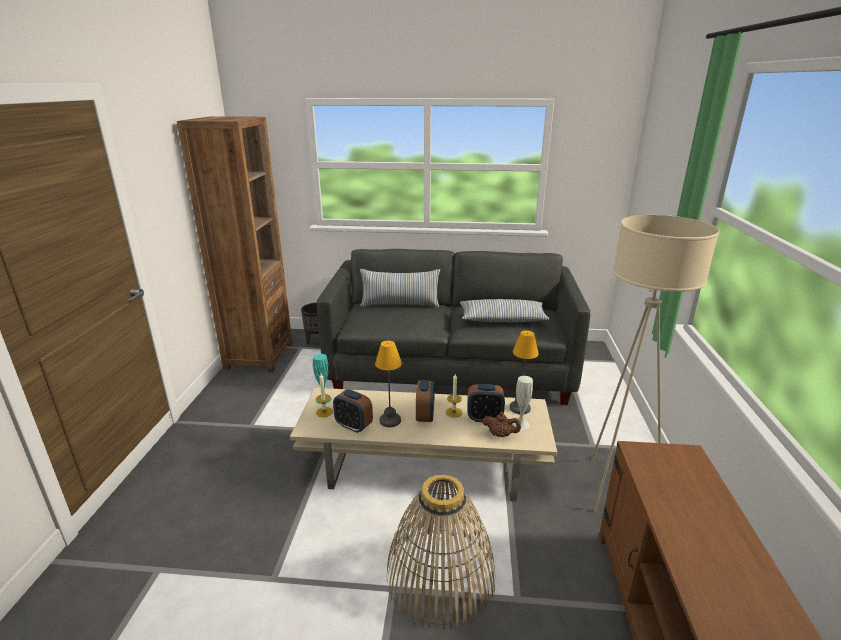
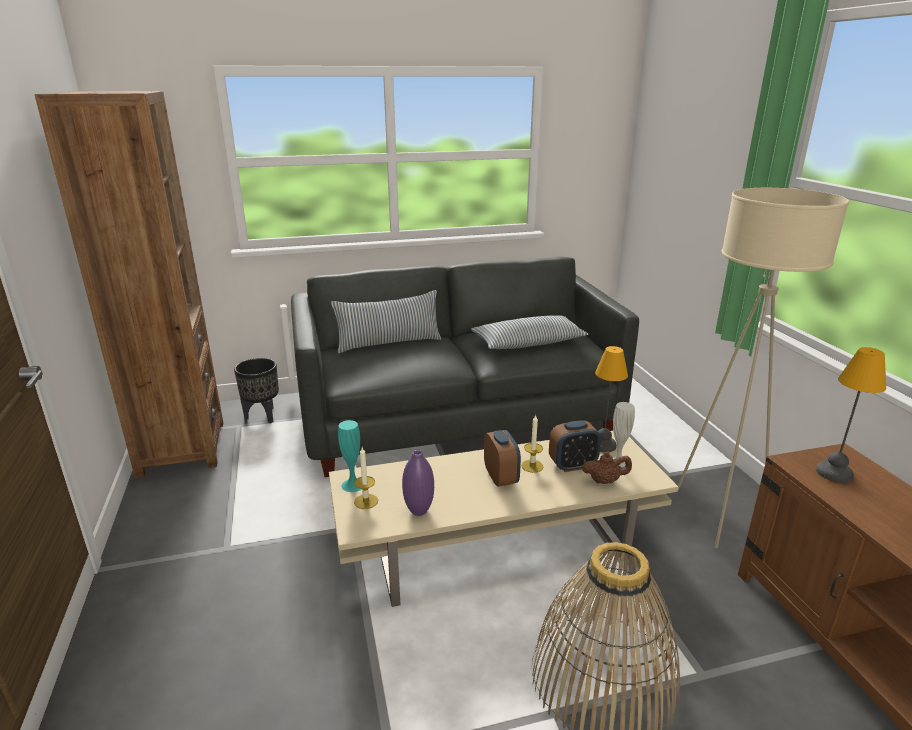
camera: 20 degrees left, 0 degrees up
alarm clock [333,389,373,433] -> purple vase [402,450,434,516]
table lamp [375,341,402,427] -> table lamp moved to [816,347,886,483]

